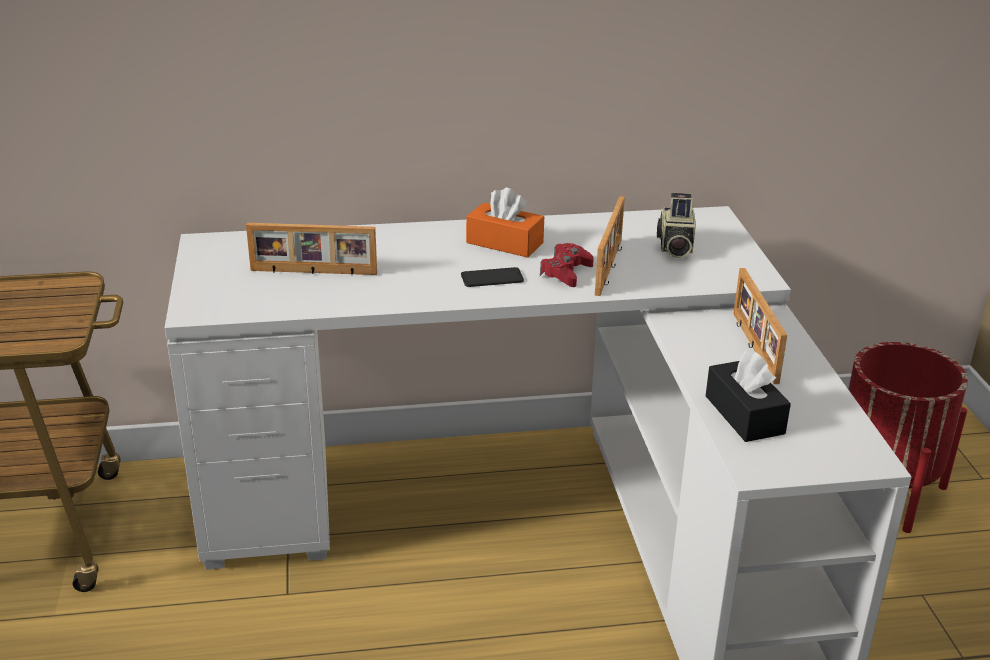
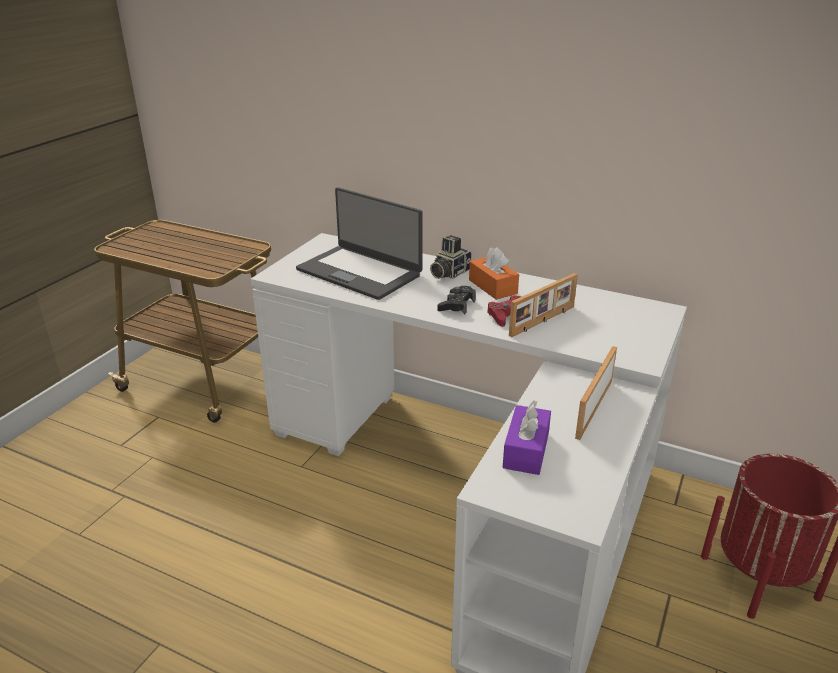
camera: 35 degrees right, 0 degrees up
picture frame [246,223,377,275] -> laptop [296,187,423,300]
phone [461,267,524,287] -> black game controller [437,286,476,315]
camera [657,193,696,258] -> camera moved to [430,235,472,279]
black tissue box [706,350,791,442] -> purple tissue box [503,400,551,475]

